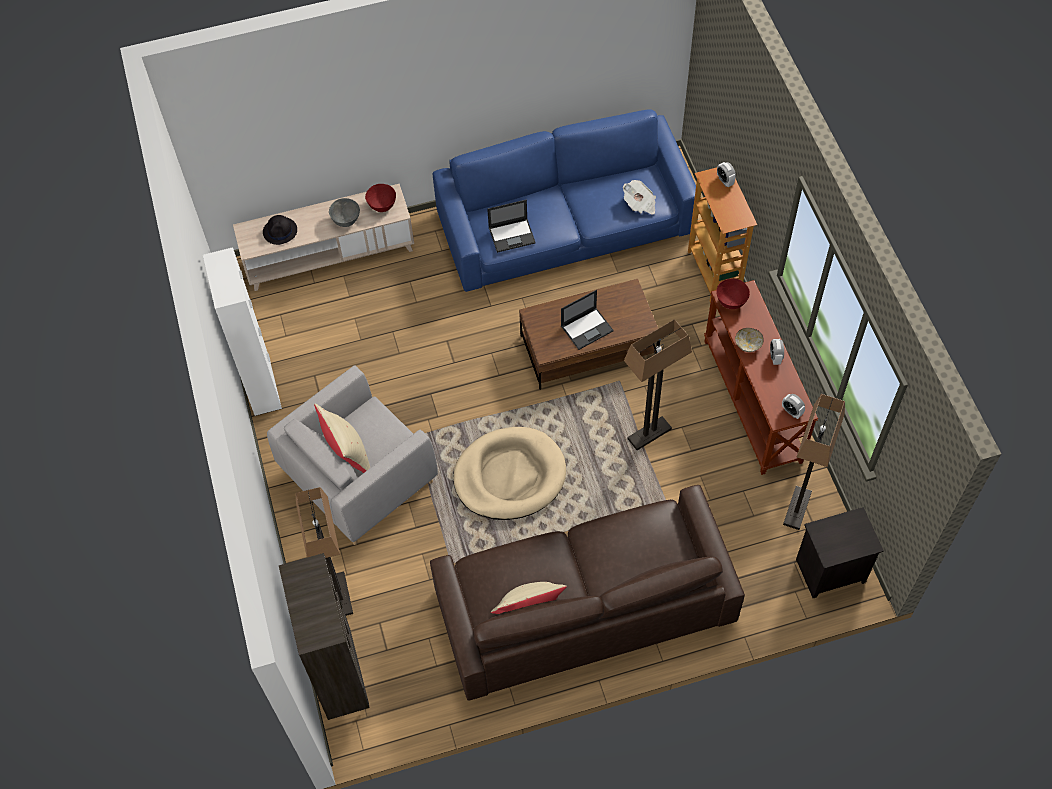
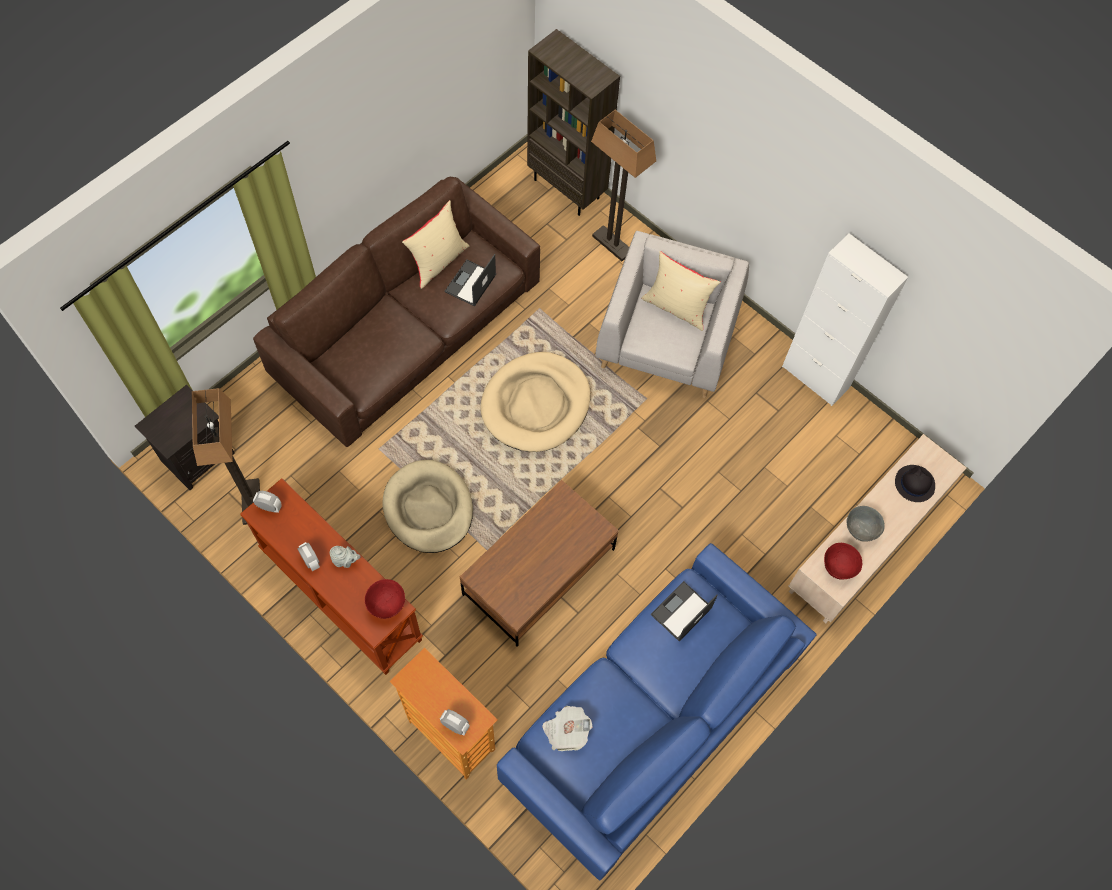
camera: 145 degrees right, 5 degrees up
laptop [561,290,614,350] -> laptop moved to [444,254,496,307]
floor lamp [624,319,692,450] -> beige dog bed [382,460,473,553]
bowl [735,328,764,352] -> grey teapot [330,546,361,568]

